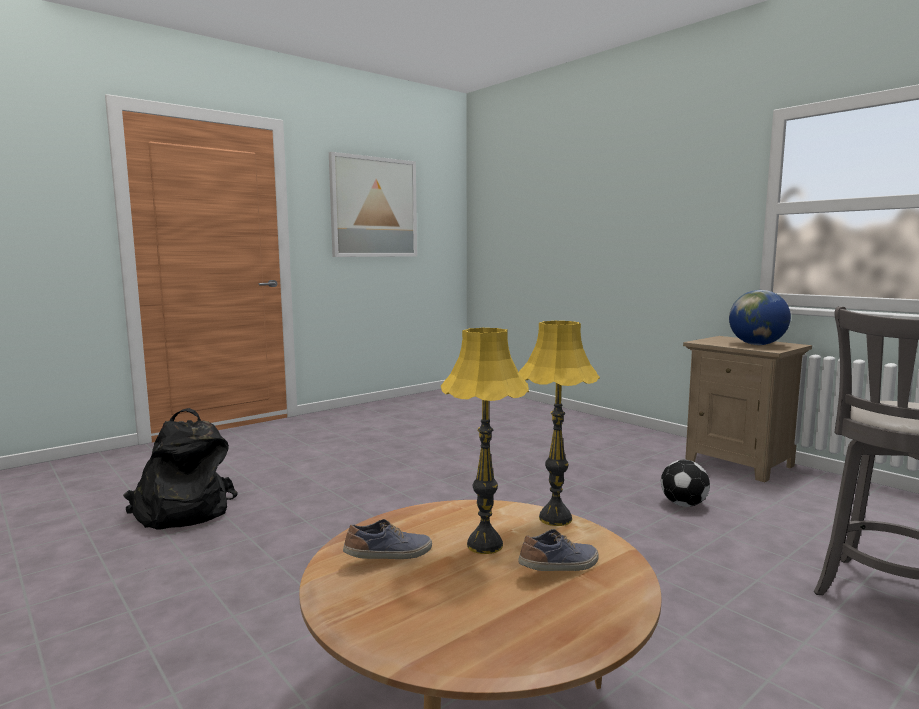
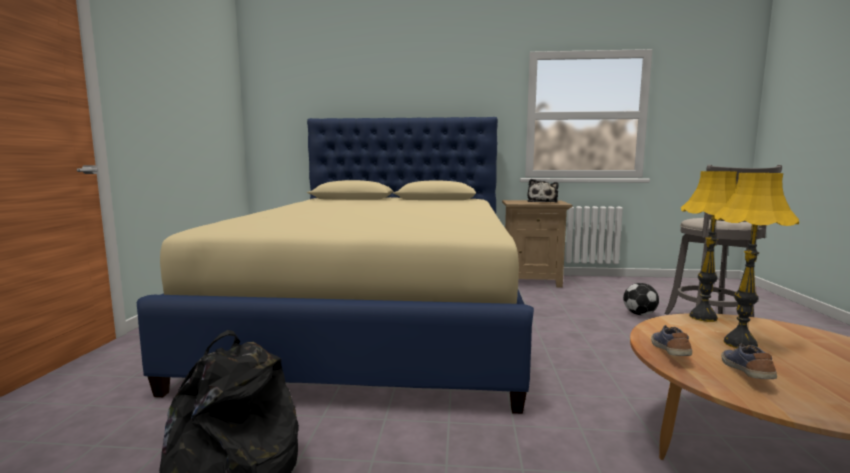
camera: 45 degrees left, 0 degrees up
picture [329,152,417,257] -> none
shoe [518,529,599,571] -> shoe moved to [651,325,692,356]
football [661,460,710,507] -> football moved to [623,283,659,315]
globe [729,290,791,345] -> plush toy [527,179,559,203]
none -> beige bed [137,117,534,414]

